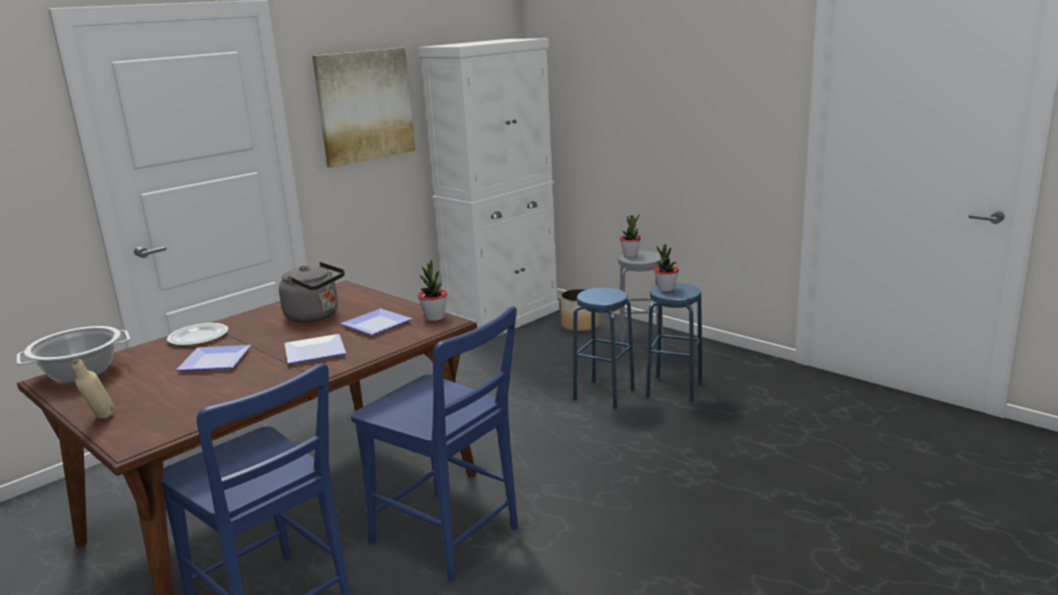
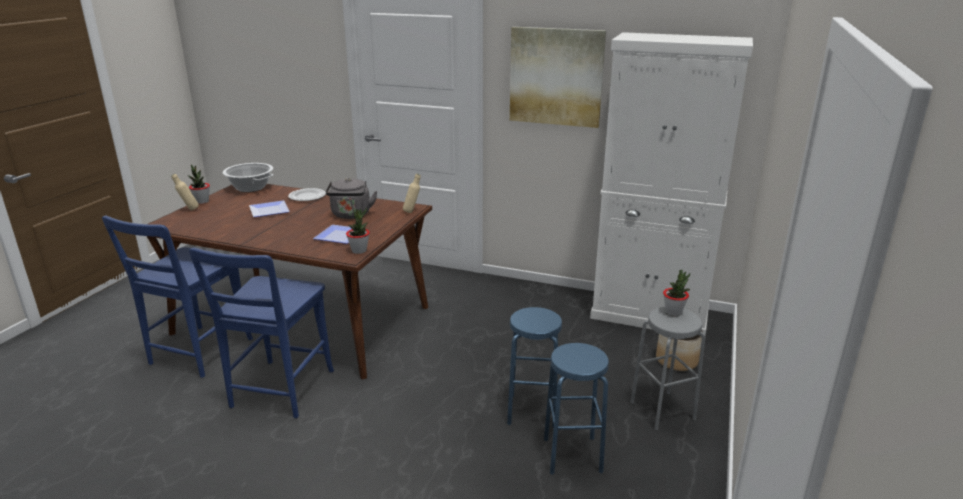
camera: 65 degrees right, 5 degrees up
plate [284,334,346,364] -> none
potted plant [654,244,679,292] -> potted plant moved to [188,164,210,204]
none -> beige bottle [403,174,421,213]

